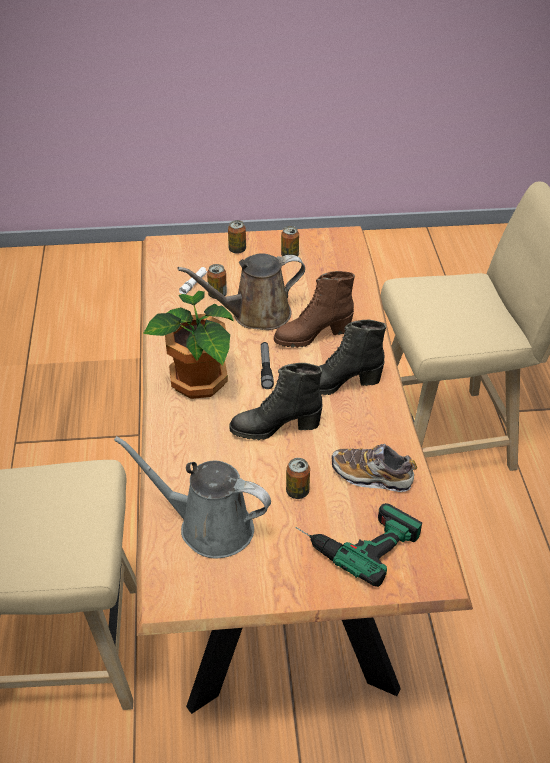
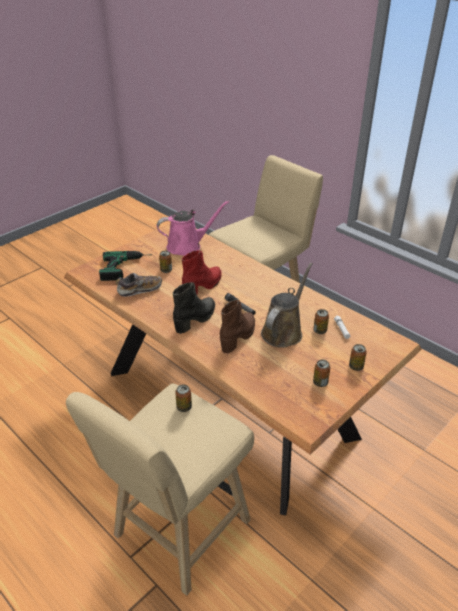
camera: 140 degrees right, 5 degrees down
grey watering can [114,436,271,558] -> pink watering can [157,201,229,256]
potted plant [143,291,233,399] -> none
black boot [230,363,323,440] -> red boot [182,250,222,295]
none -> can [175,384,192,412]

